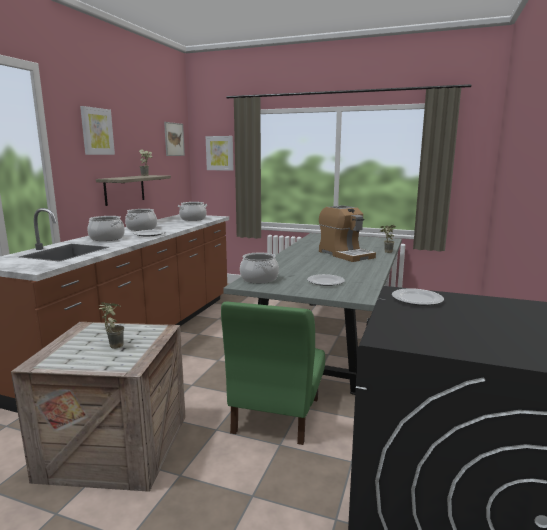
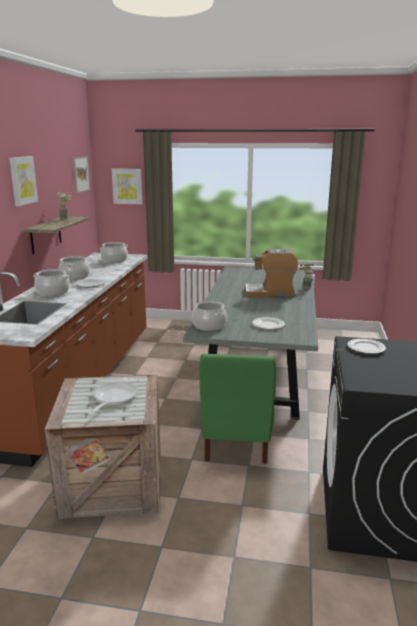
camera: 10 degrees left, 5 degrees up
potted plant [98,302,124,349] -> frying pan [89,382,138,415]
coffee machine [319,206,376,262] -> coffee machine turned 135 degrees clockwise [245,249,298,297]

